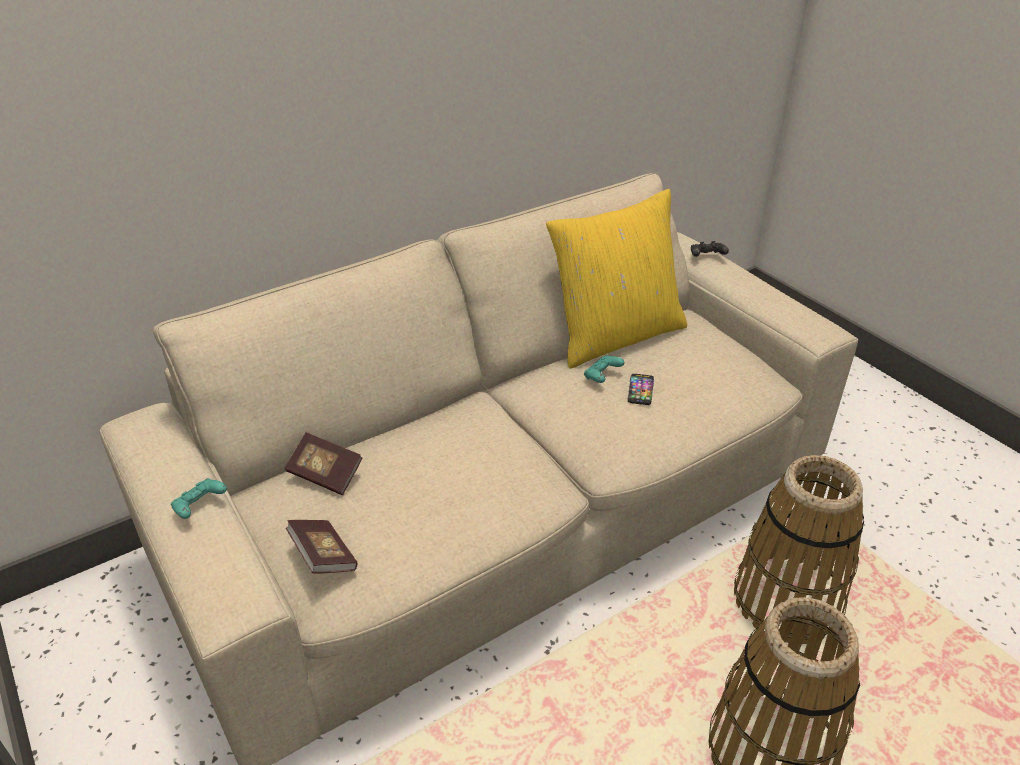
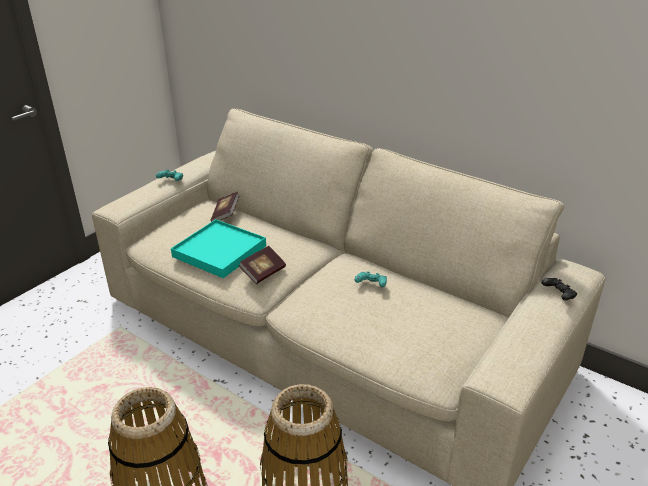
camera: 70 degrees right, 5 degrees down
book [286,520,357,574] -> book moved to [238,246,286,284]
yellow pillow [546,189,687,369] -> none
phone [628,374,654,405] -> none
none -> turquoise tray [171,219,266,278]

